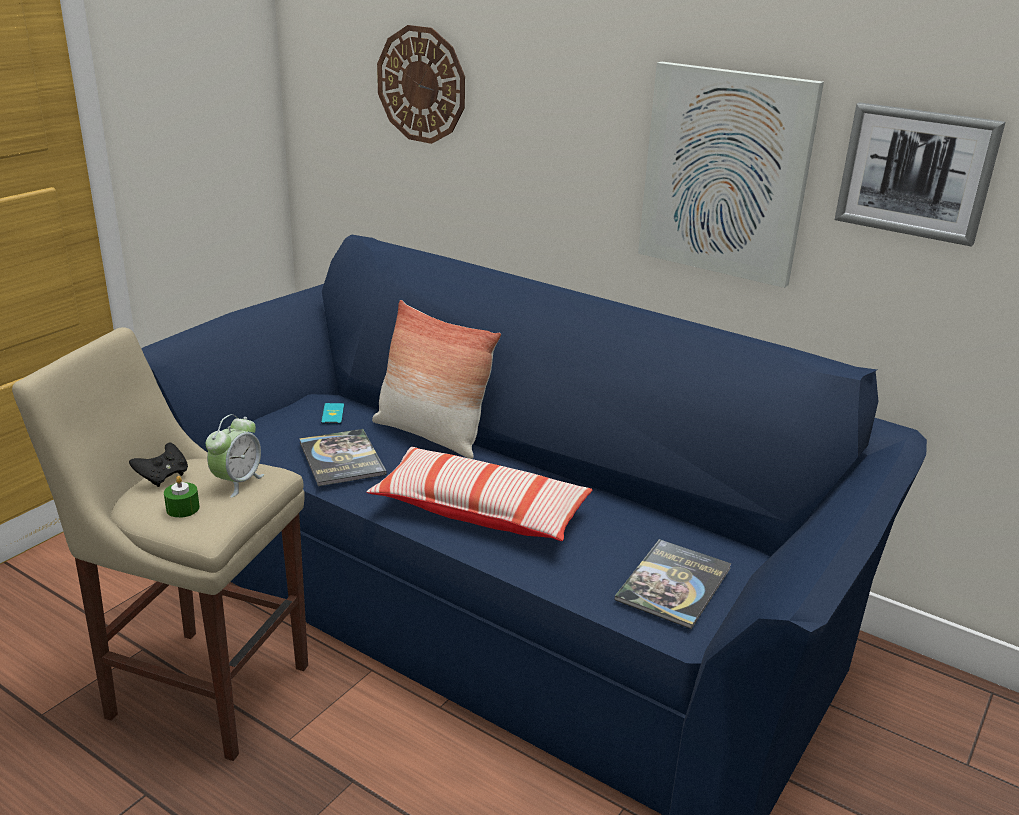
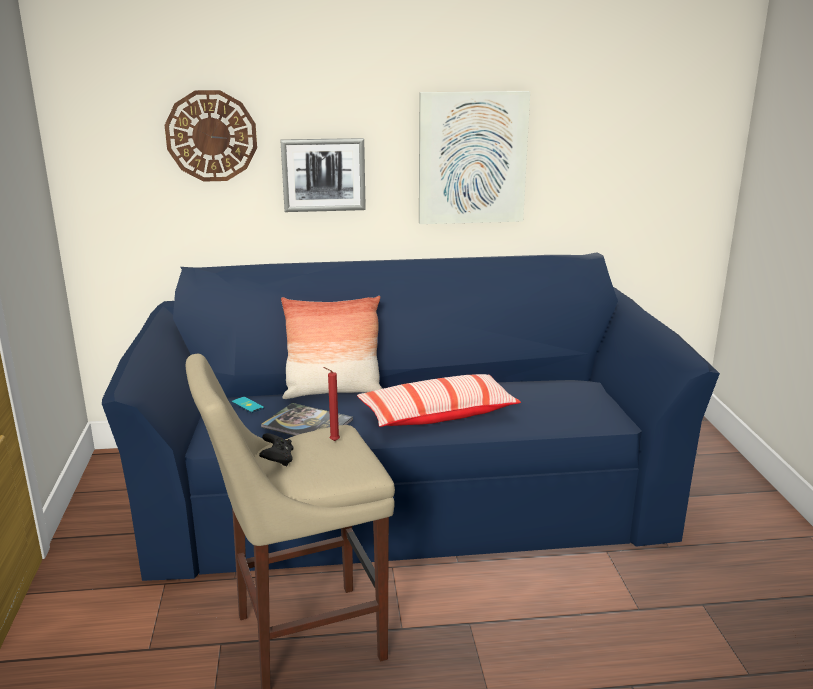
camera: 40 degrees left, 5 degrees down
green candle [164,476,200,518] -> none
alarm clock [206,414,264,498] -> red candle [323,367,340,441]
book [615,539,732,629] -> none
picture [835,102,1005,247] -> picture moved to [280,138,366,212]

